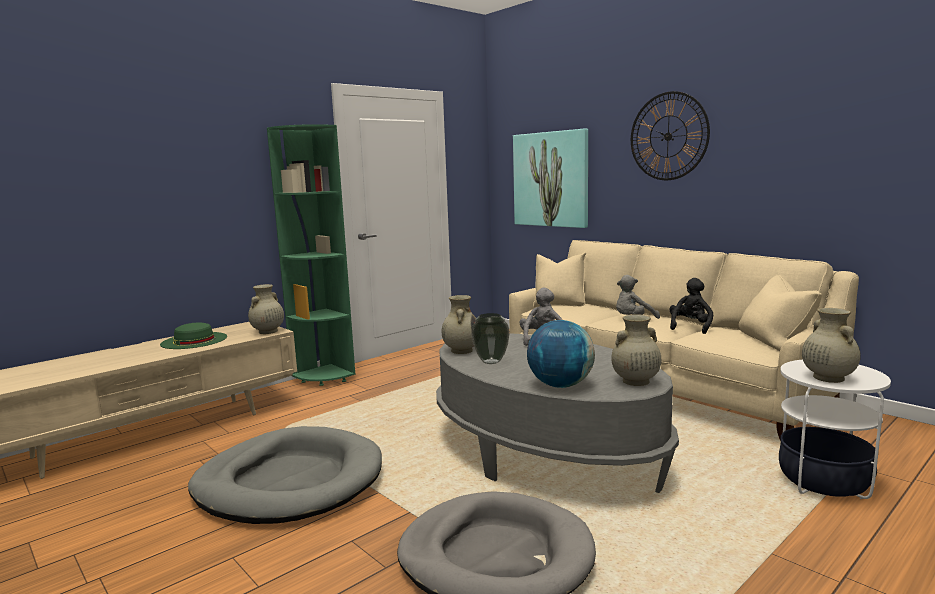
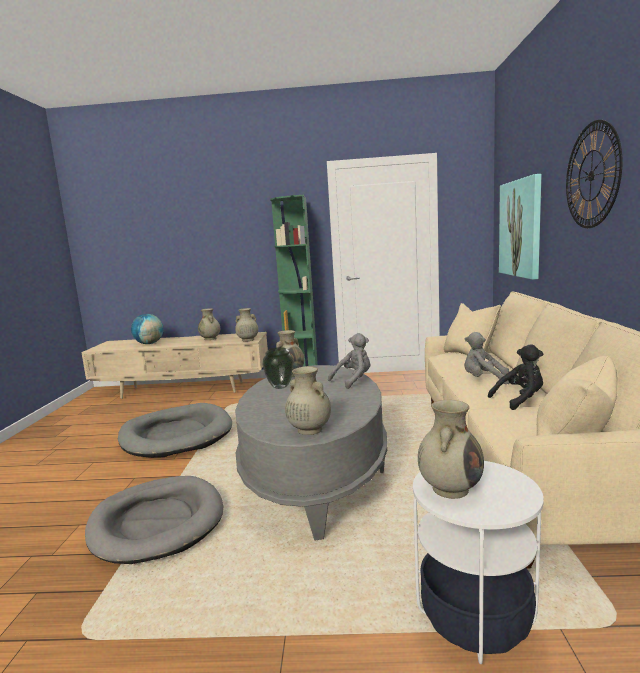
camera: 45 degrees right, 0 degrees up
green hat [160,322,227,349] -> beige vase [198,308,220,340]
globe [527,320,595,388] -> globe moved to [131,314,164,344]

